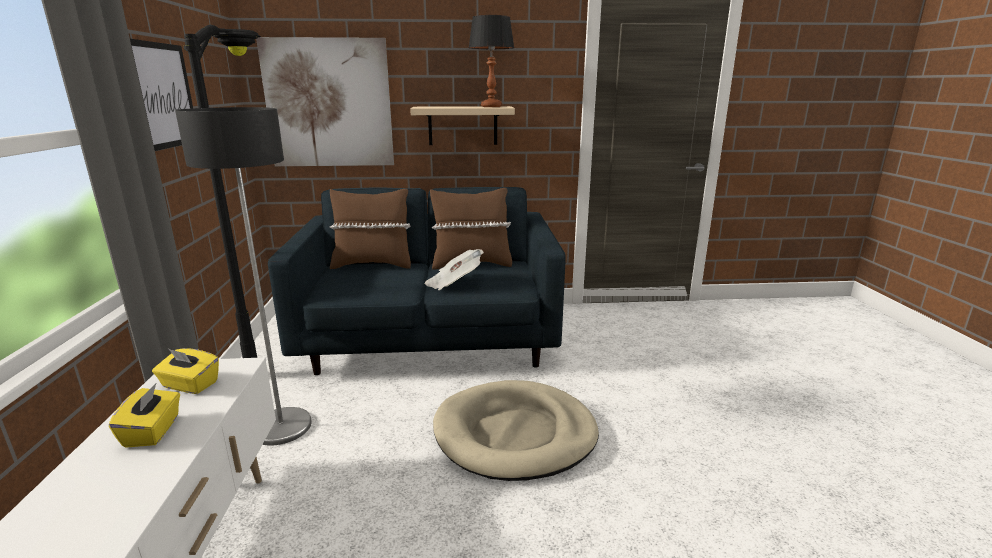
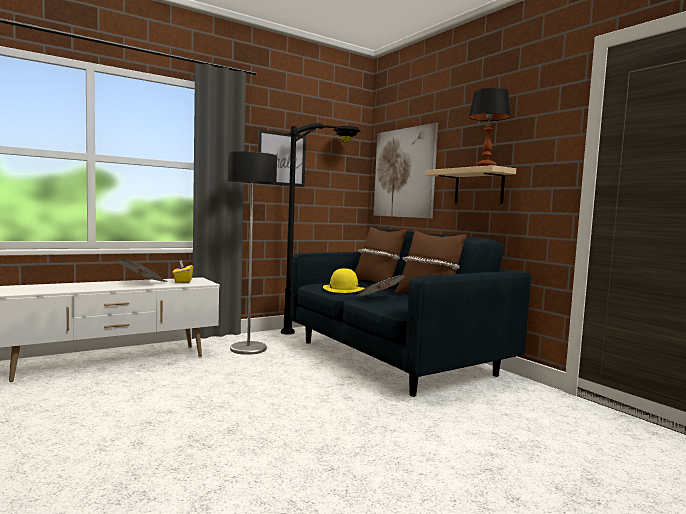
camera: 60 degrees right, 15 degrees down
yellow tissue box [109,384,180,448] -> newspaper [116,259,167,282]
beige dog bed [433,380,599,481] -> none
none -> yellow hat [323,268,364,293]

